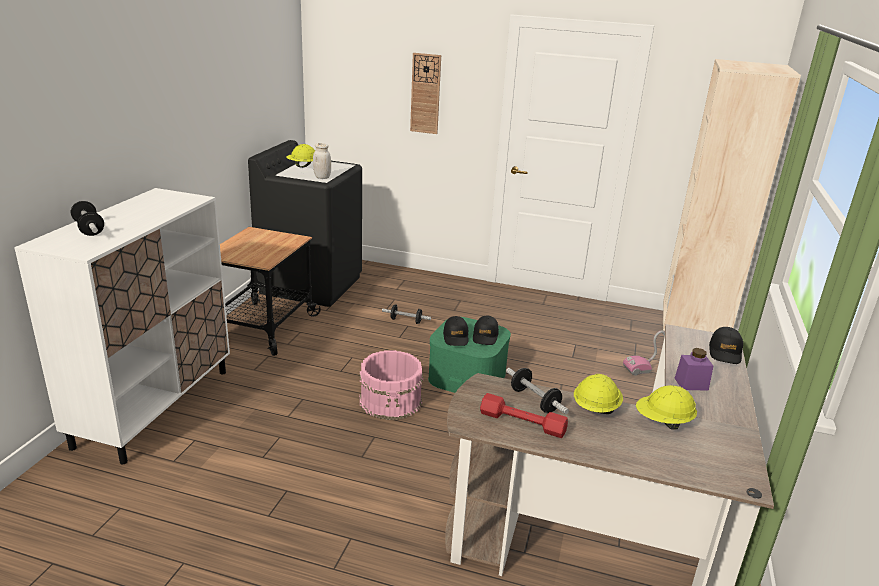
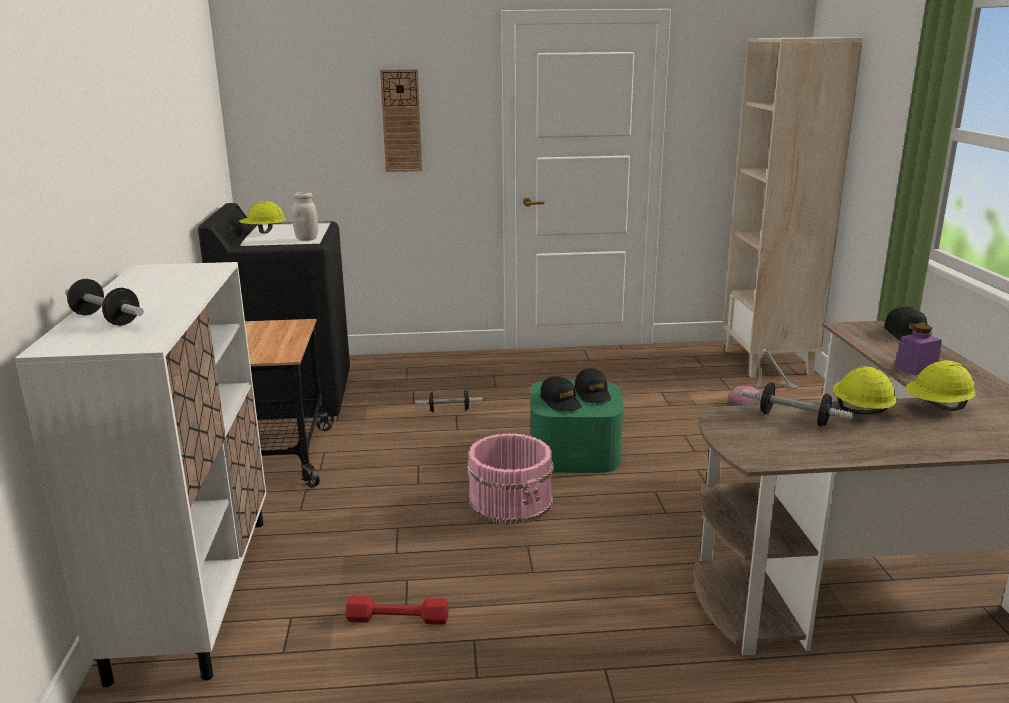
camera: 20 degrees left, 5 degrees down
red dumbbell [480,393,568,438] -> red dumbbell moved to [346,596,449,625]

